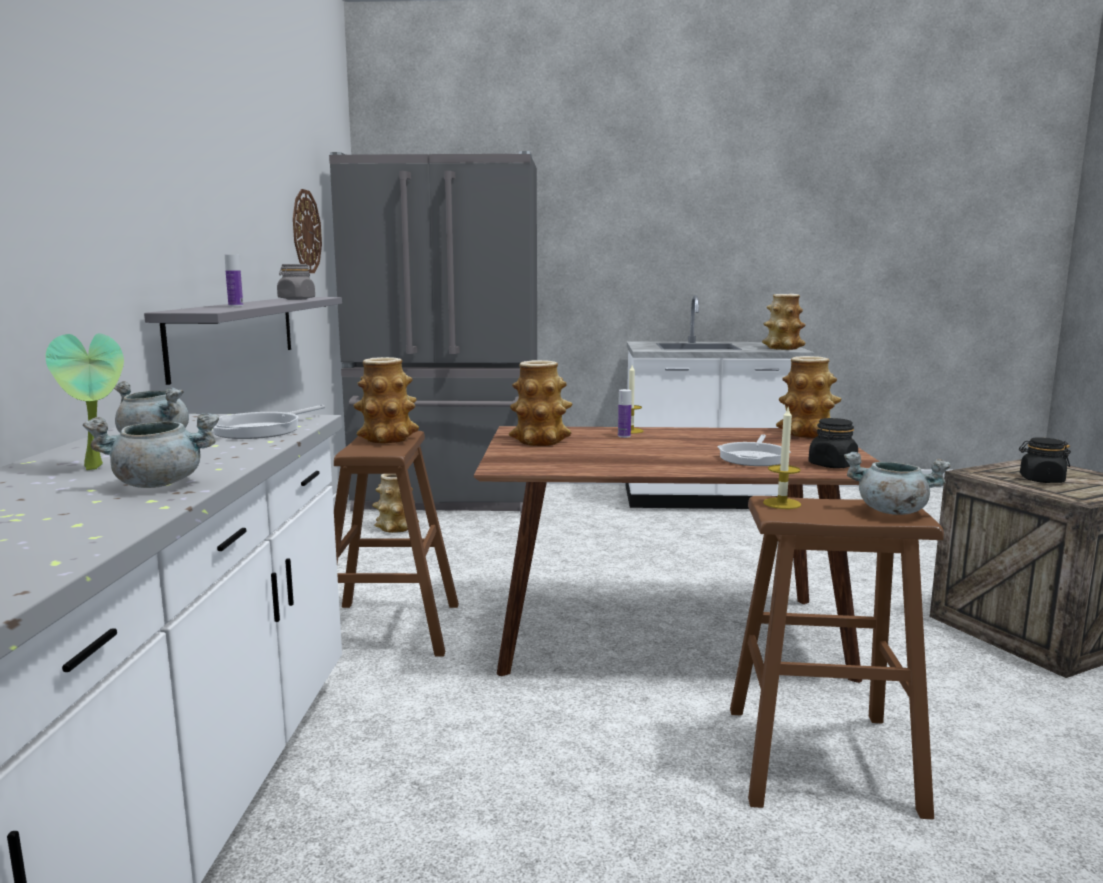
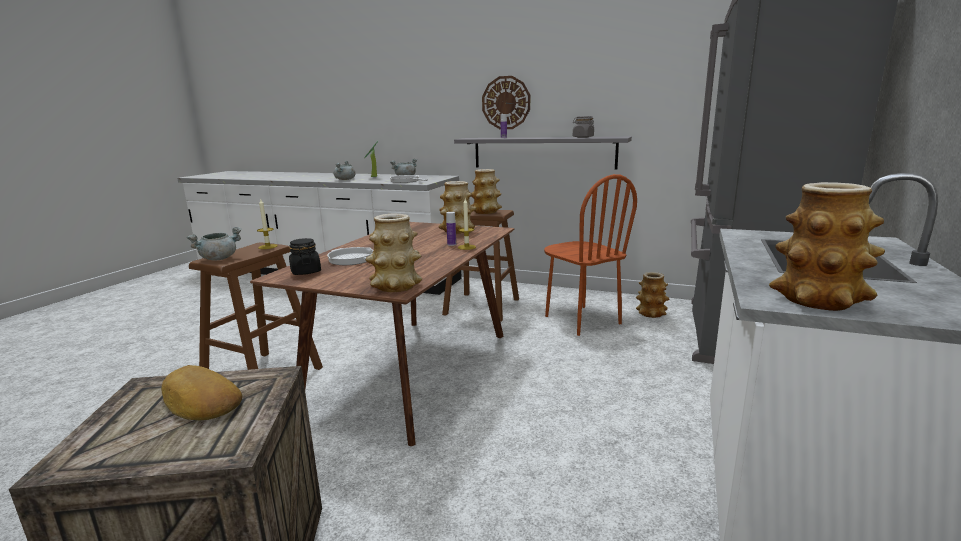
camera: 110 degrees right, 5 degrees up
wall clock [293,189,322,273] -> wall clock moved to [482,76,530,129]
black jar [1019,437,1071,483] -> bread [161,365,242,420]
none -> brown chair [544,174,637,336]

